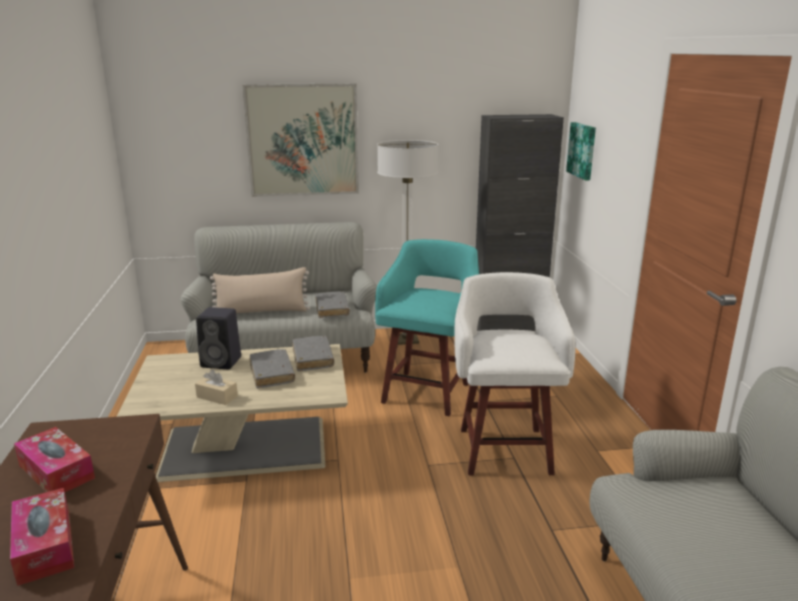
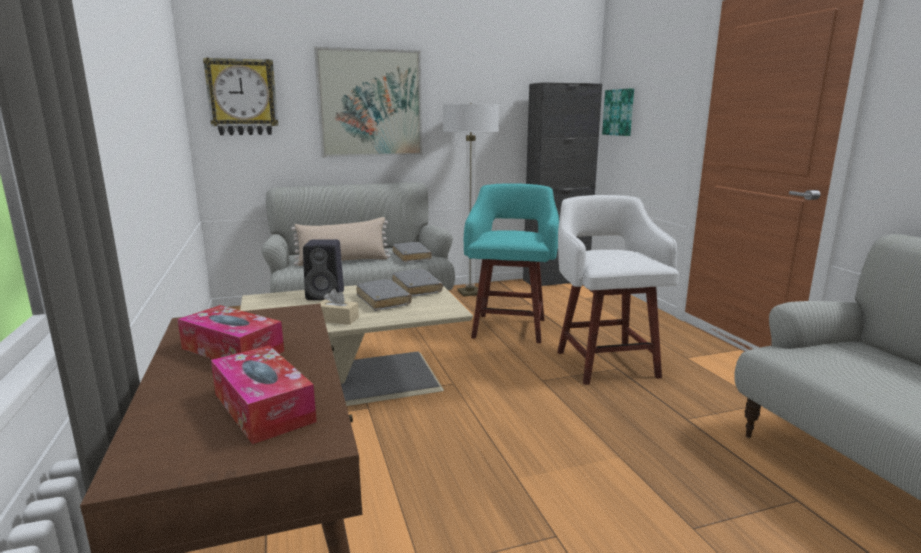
camera: 10 degrees left, 5 degrees down
none -> wall clock [203,58,278,135]

